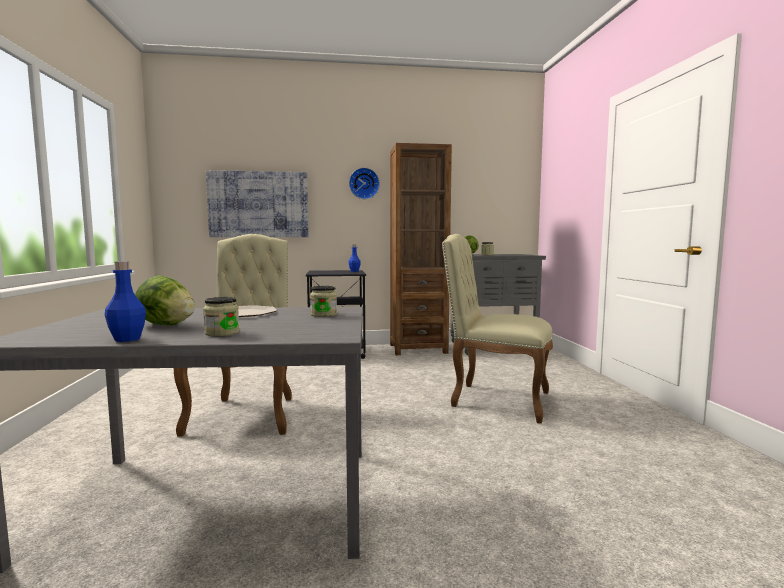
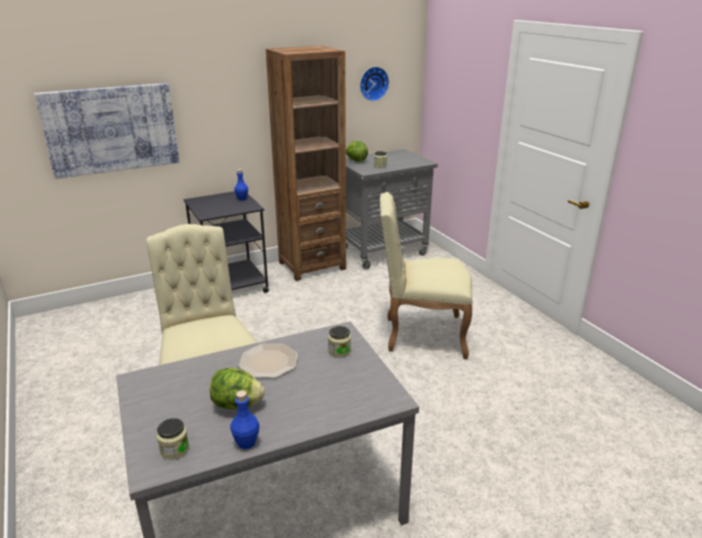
camera: 20 degrees left, 20 degrees up
jar [203,297,239,336] -> jar moved to [157,418,189,460]
wall clock [349,168,380,199] -> wall clock moved to [360,66,389,101]

